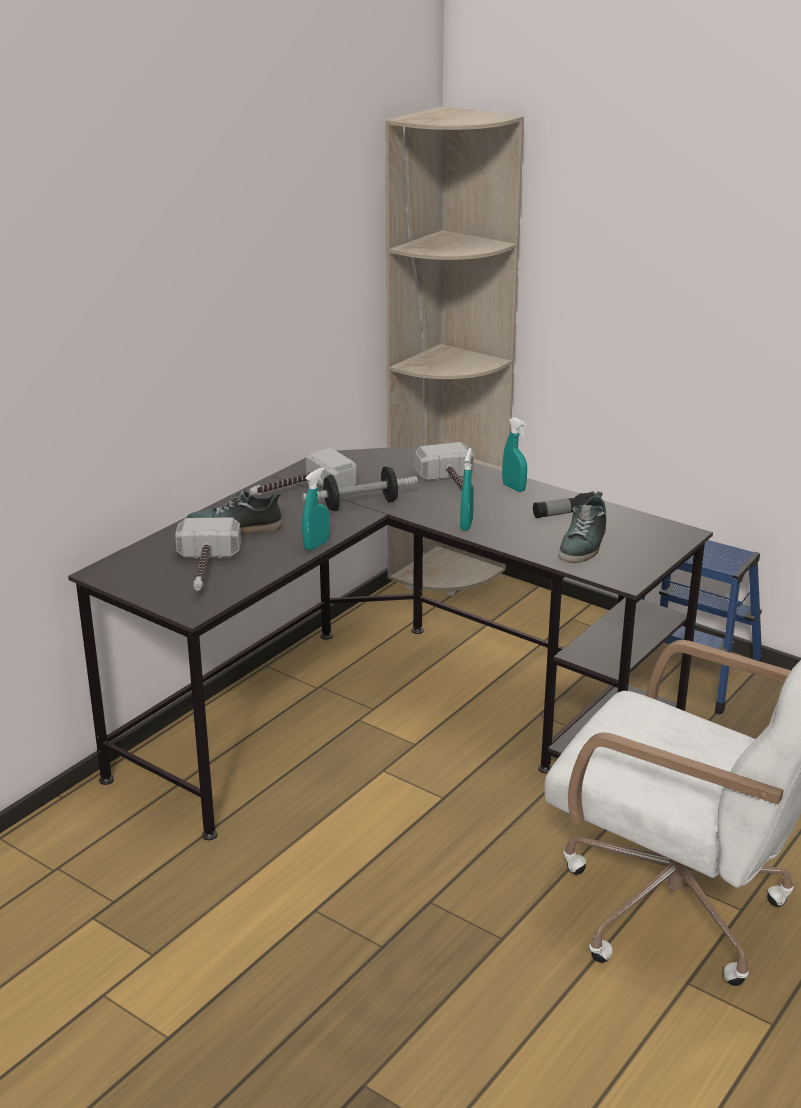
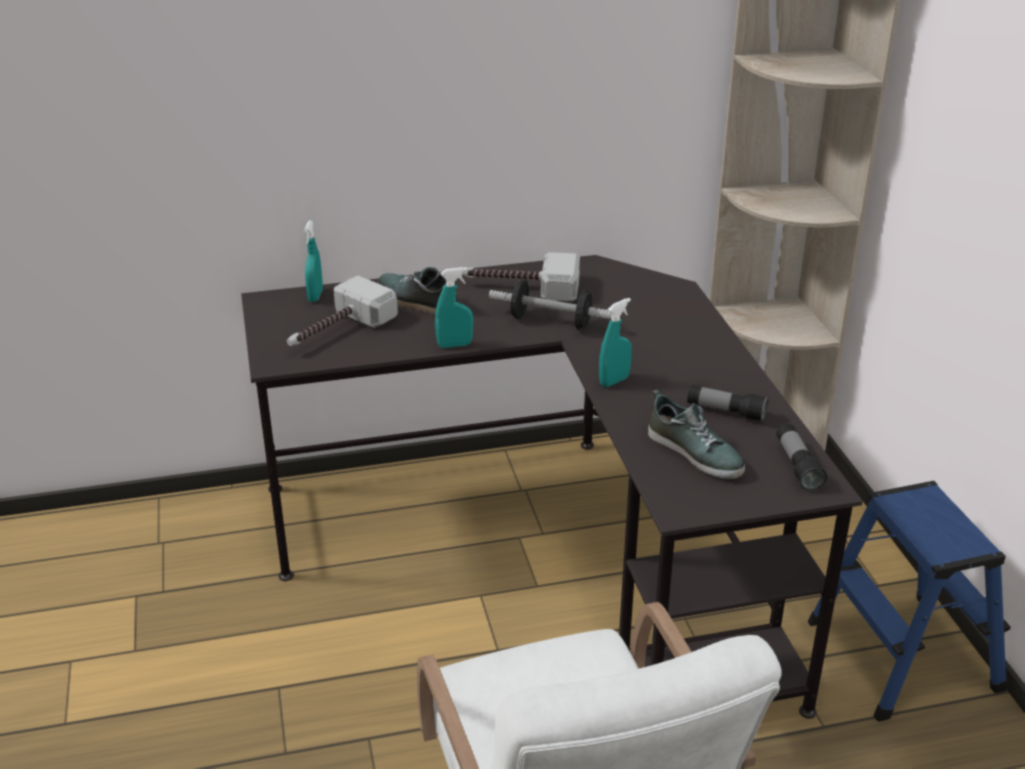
camera: 40 degrees right, 5 degrees up
hammer [414,442,475,501] -> none
turquoise spray bottle [502,417,527,492] -> turquoise spray bottle moved to [304,221,323,302]
shoe [558,492,606,563] -> shoe turned 105 degrees counterclockwise [648,389,745,479]
none -> flashlight [776,424,827,491]

